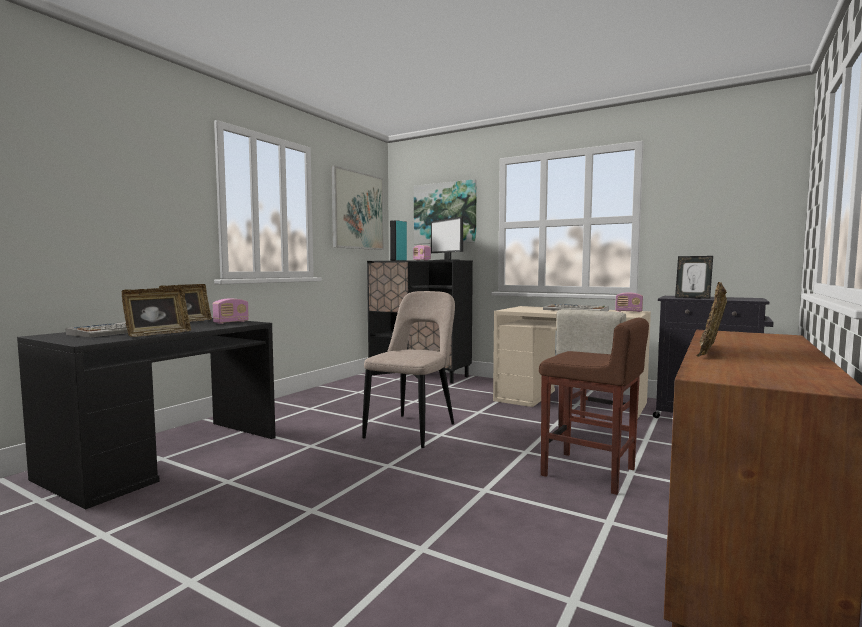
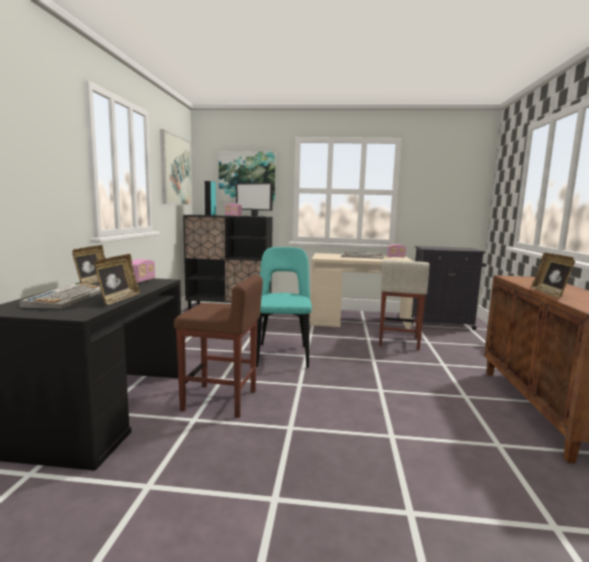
camera: 25 degrees left, 5 degrees up
beige chair [362,291,455,448] -> turquoise chair [256,247,312,368]
brown stool [539,318,649,495] -> brown stool moved to [174,275,263,418]
picture frame [675,256,713,299] -> none

